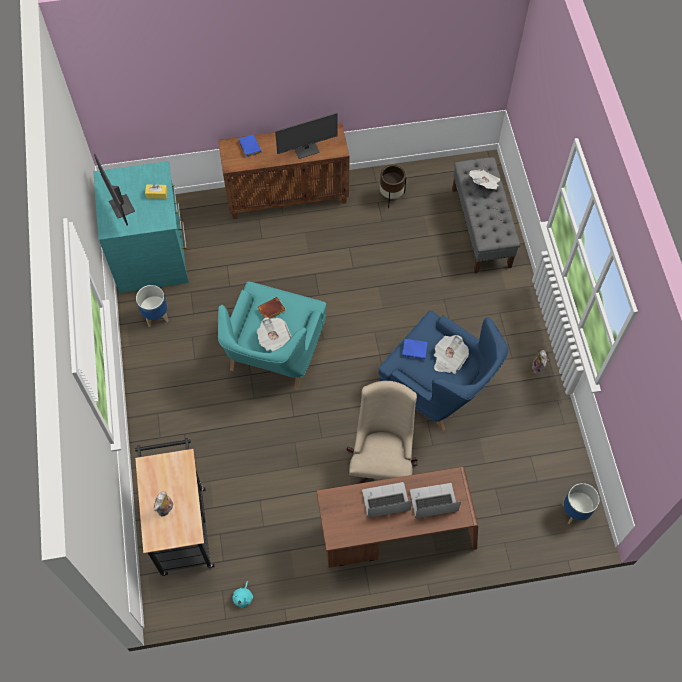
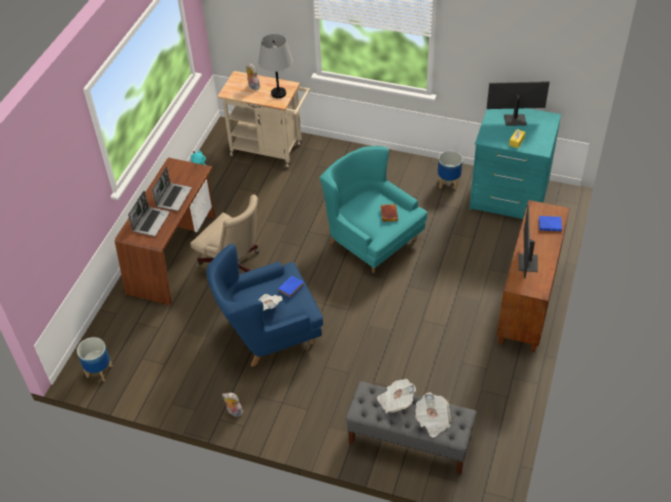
camera: 120 degrees right, 15 degrees down
black cart [135,438,214,576] -> beige cart [217,71,310,167]
newspaper [257,317,291,352] -> newspaper moved to [377,379,416,413]
brown planter [380,165,406,208] -> none
none -> grey table lamp [258,34,293,98]

